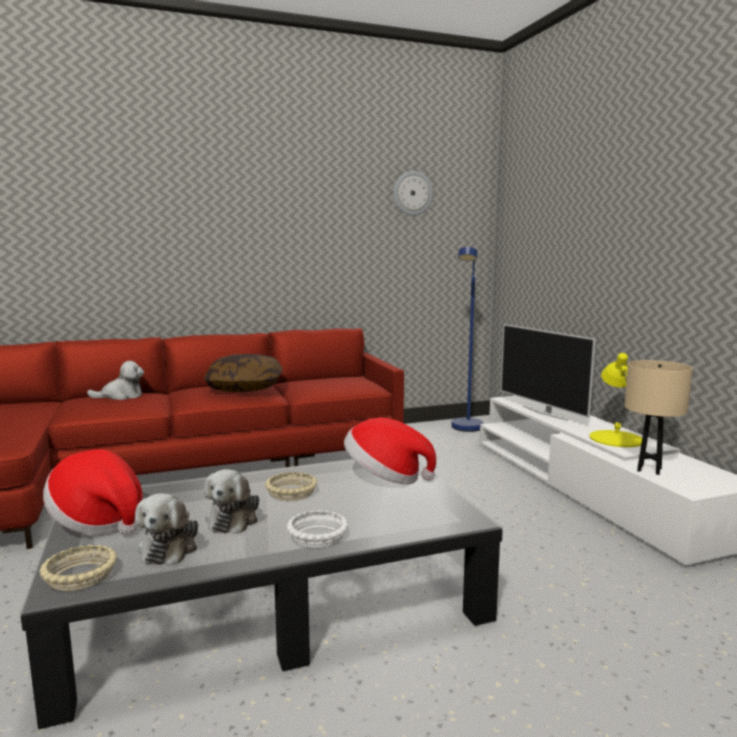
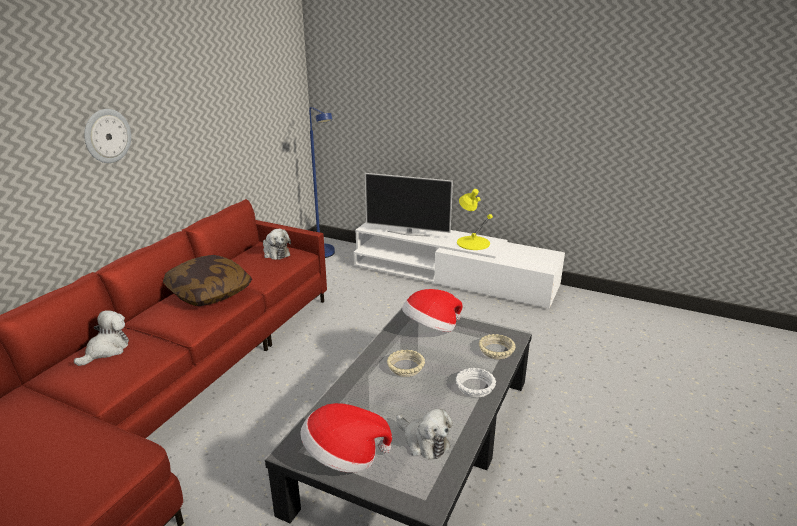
camera: 45 degrees left, 15 degrees up
beige bowl [39,545,117,591] -> beige bowl moved to [479,334,516,359]
plush toy [204,469,259,533] -> plush toy moved to [263,229,291,260]
wall clock [394,171,433,216] -> wall clock moved to [84,109,131,163]
beige table lamp [624,360,693,475] -> none

